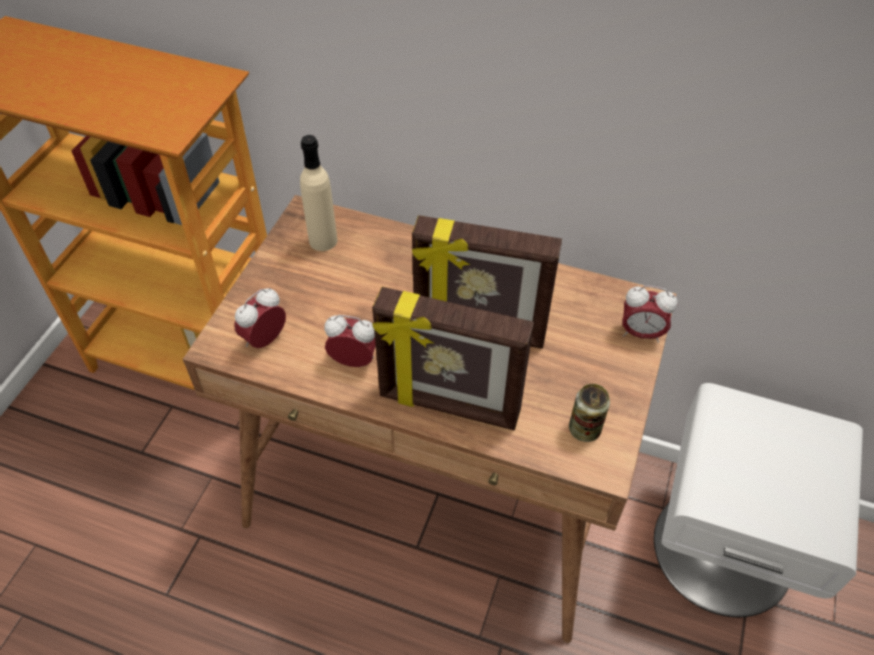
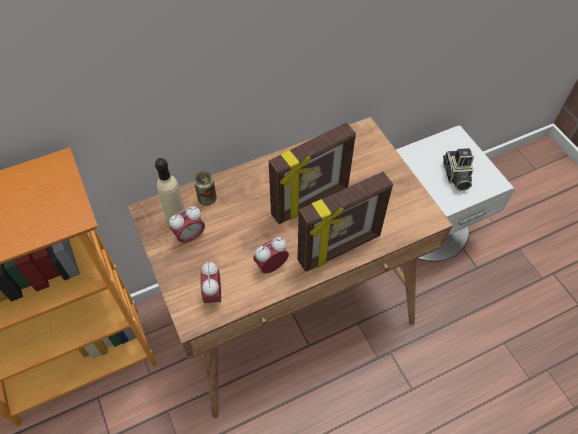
camera: 45 degrees left, 5 degrees up
can [569,384,610,442] -> can moved to [194,171,217,206]
alarm clock [622,285,678,343] -> alarm clock moved to [169,206,205,246]
none -> camera [443,148,474,191]

